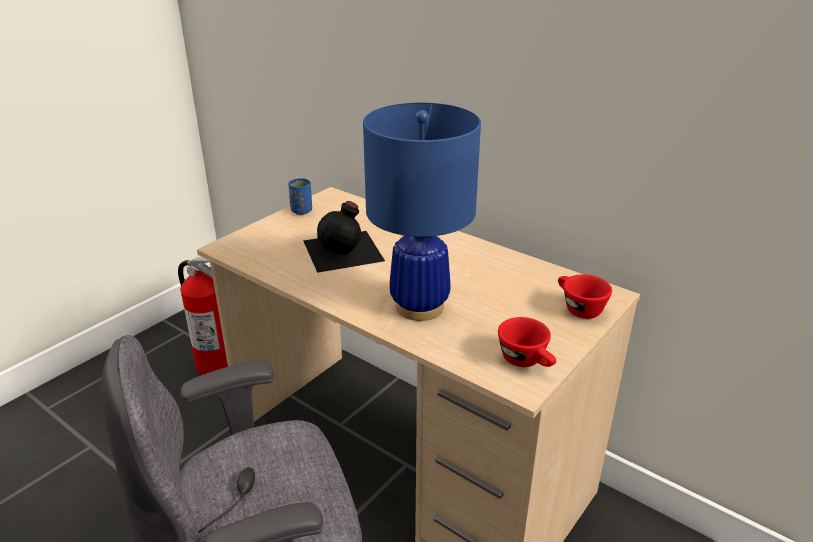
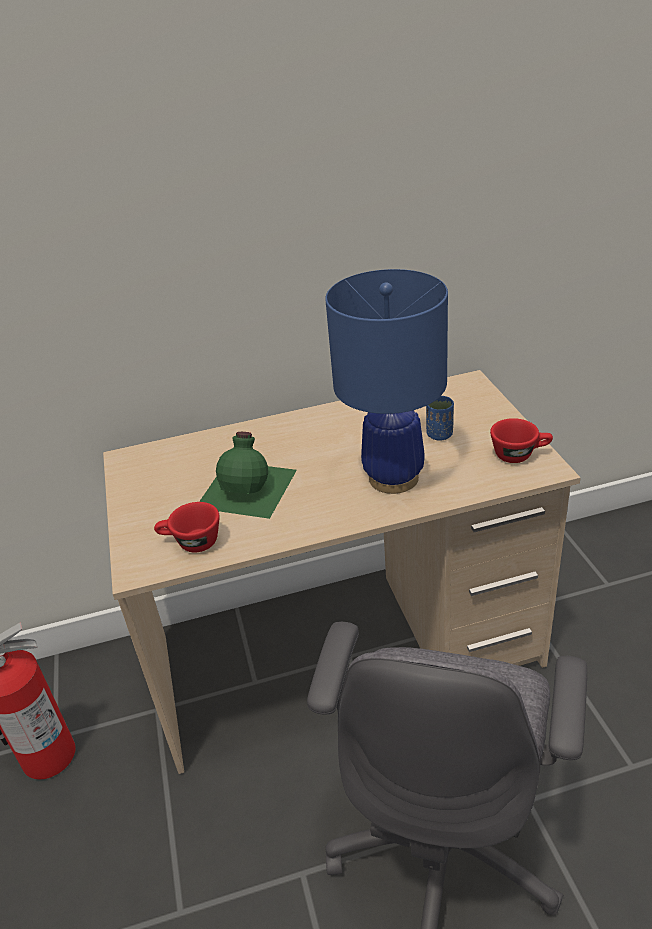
camera: 50 degrees left, 5 degrees up
blue cup [288,178,312,215] -> blue cup moved to [426,396,454,441]
black bottle [303,201,385,273] -> green bottle [199,432,297,519]
red cup [558,274,612,319] -> red cup moved to [154,502,219,553]

